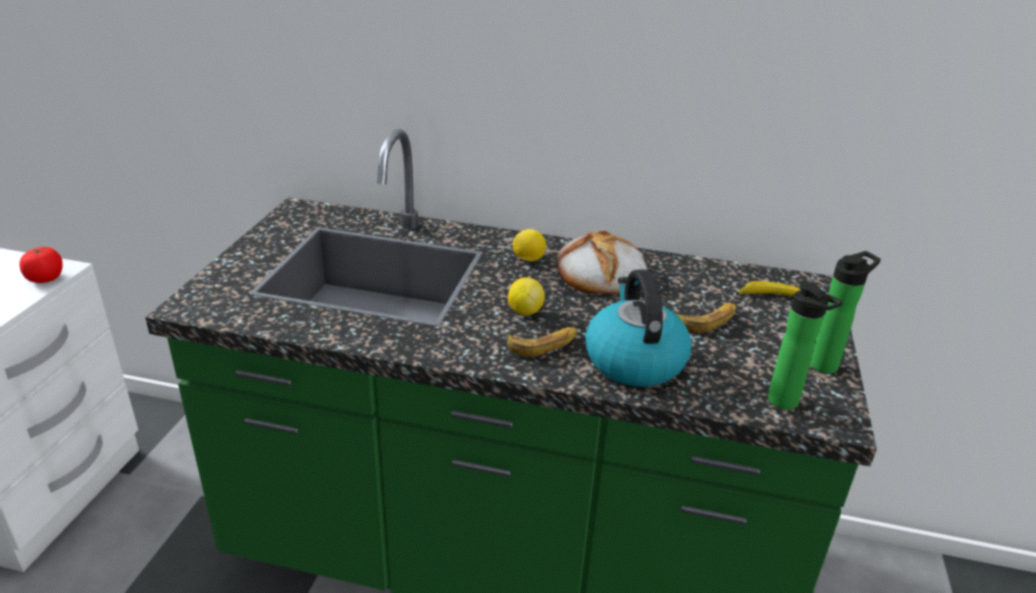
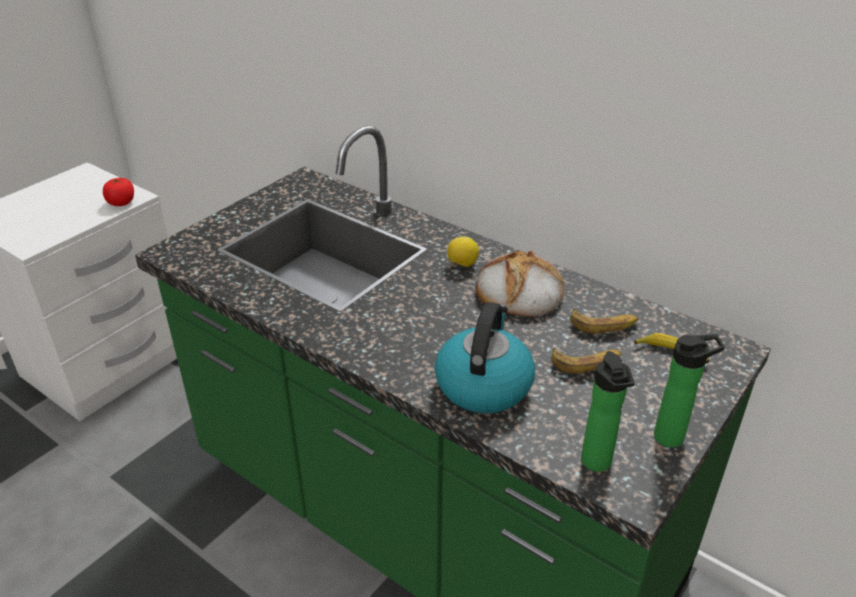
camera: 25 degrees right, 5 degrees up
banana [507,327,578,357] -> banana moved to [570,309,639,333]
lemon [508,277,545,315] -> none

